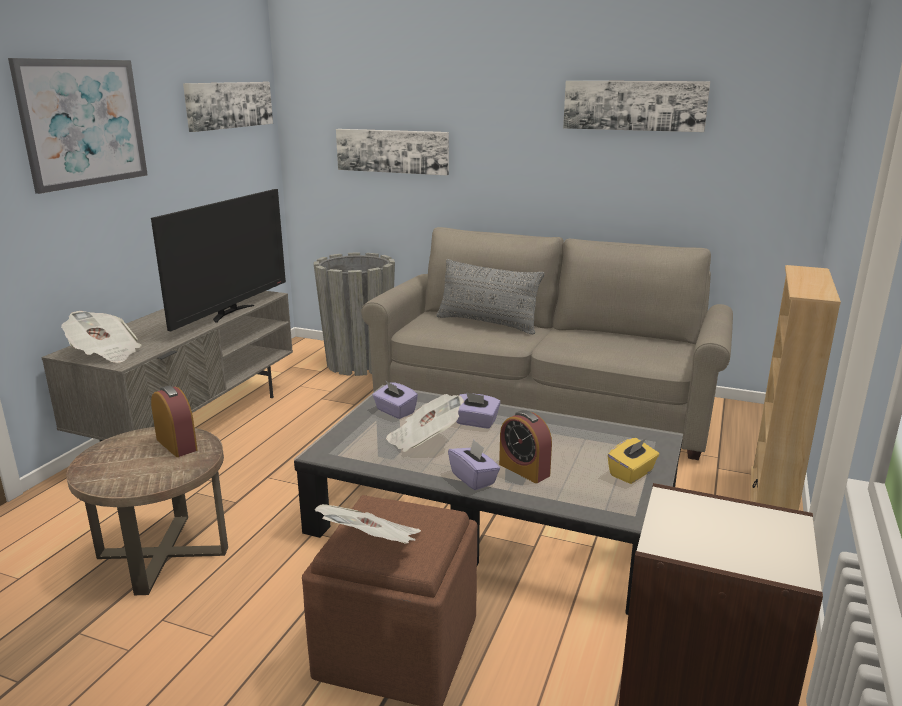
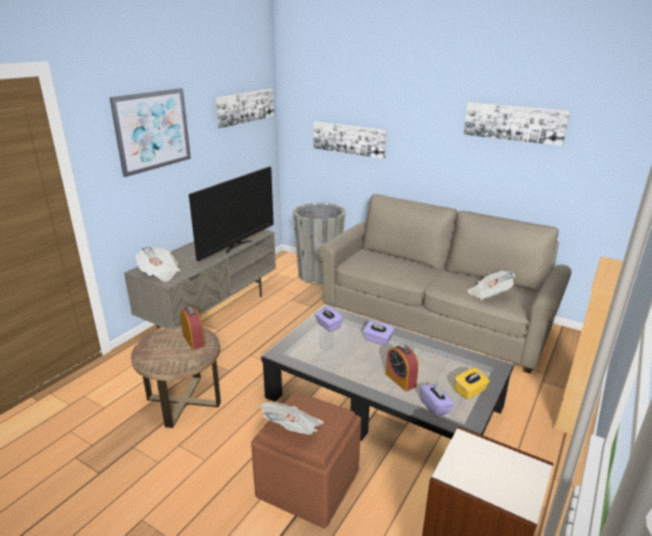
camera: 10 degrees right, 5 degrees up
newspaper [386,394,464,452] -> newspaper moved to [468,270,516,300]
grey pillow [436,259,544,334] -> none
purple tissue box [448,439,500,490] -> purple tissue box moved to [419,382,455,417]

